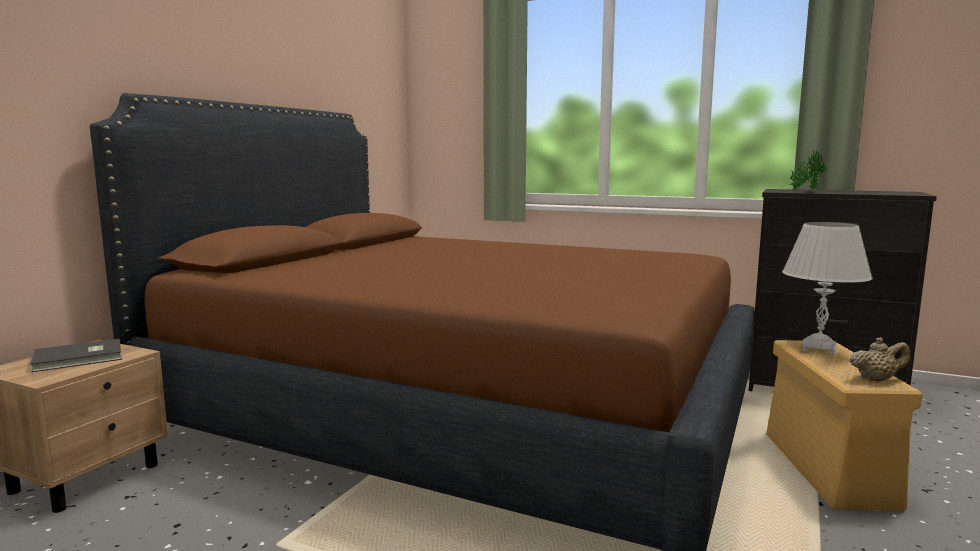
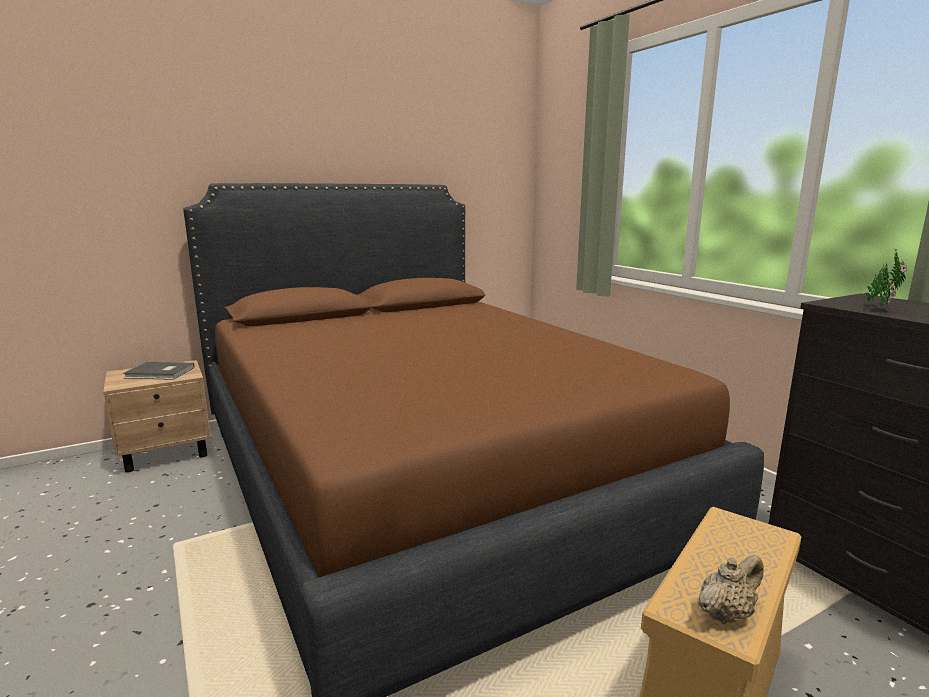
camera: 35 degrees right, 5 degrees up
white table lamp [782,222,873,355] -> none
beige teapot [849,337,911,381] -> beige teapot turned 60 degrees counterclockwise [698,555,763,624]

